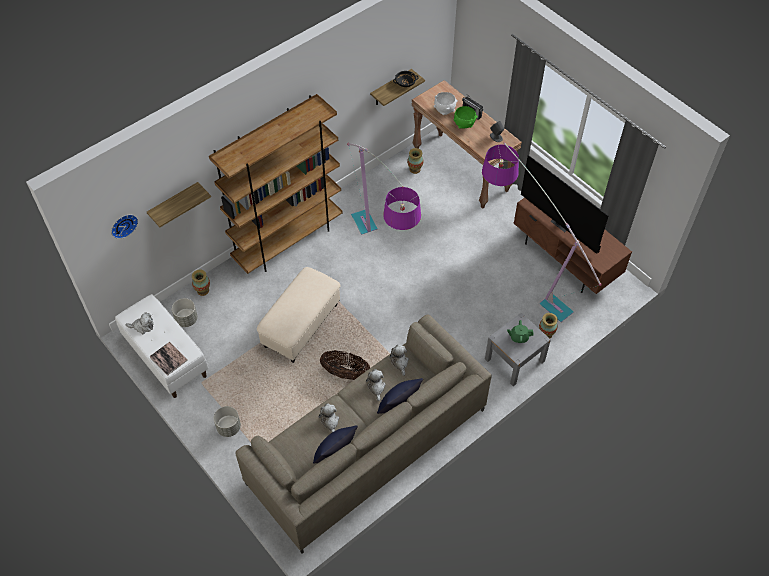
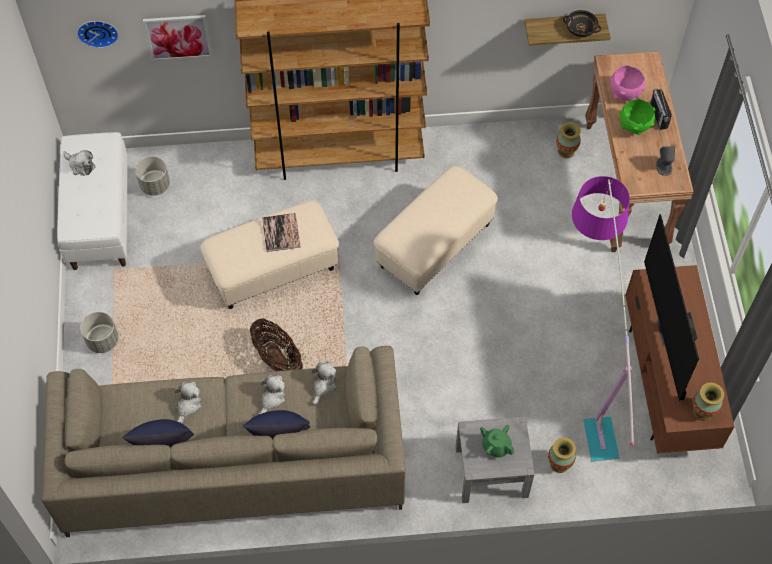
camera: 35 degrees right, 5 degrees up
shelf [147,182,211,227] -> picture [143,15,212,61]
book [149,342,188,376] -> book moved to [262,213,301,252]
vase [192,270,210,296] -> vase moved to [693,383,724,421]
floor lamp [347,143,421,235] -> beige ottoman [374,166,498,295]
white bowl [434,92,458,115] -> pink bowl [610,66,645,101]

